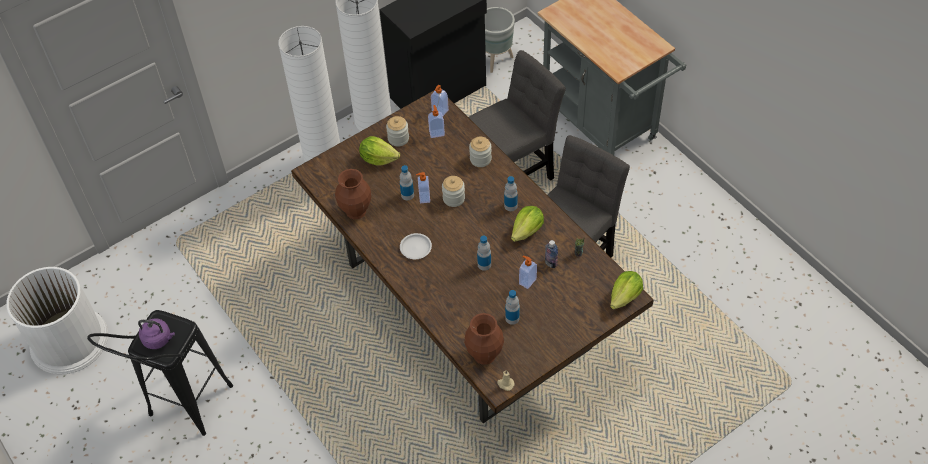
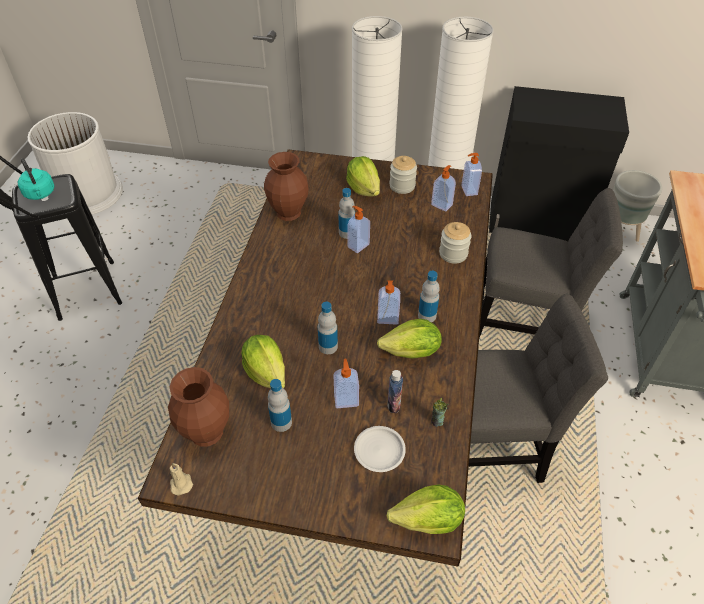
camera: 45 degrees right, 5 degrees down
purple kettle [138,319,175,349] -> turquoise kettle [18,158,54,200]
white plate [400,233,432,259] -> white plate moved to [354,426,406,472]
jar [442,176,465,207] -> none
none -> lettuce [241,335,285,388]
none -> soap dispenser [377,280,400,325]

